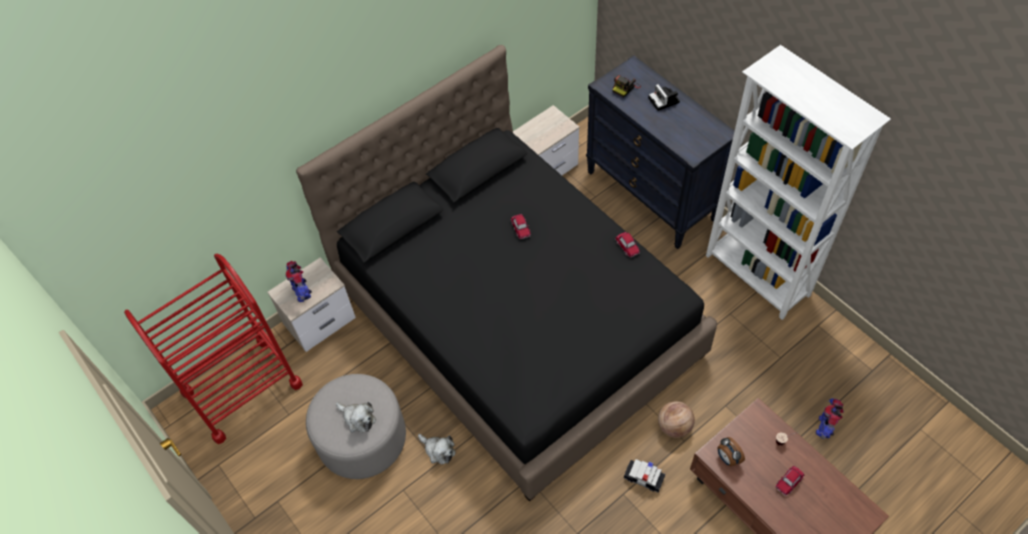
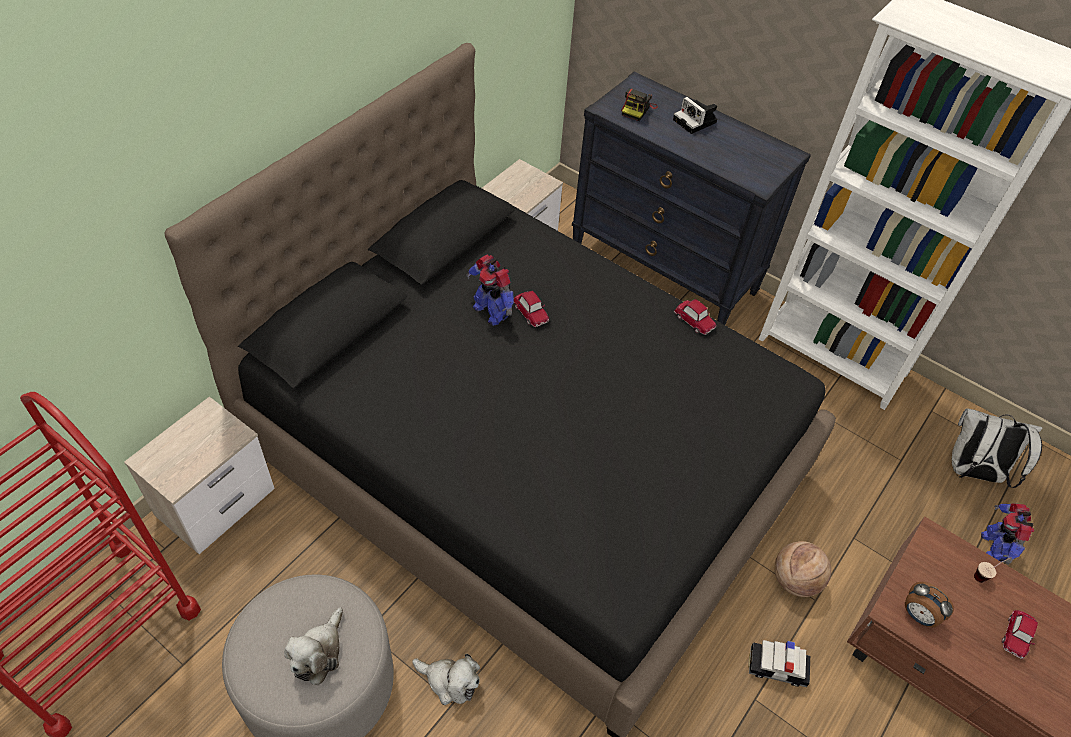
camera: 20 degrees left, 5 degrees down
toy robot [286,261,312,302] -> toy robot moved to [466,255,514,326]
plush toy [336,402,376,433] -> plush toy turned 90 degrees clockwise [284,607,343,685]
none -> white backpack [952,408,1042,488]

